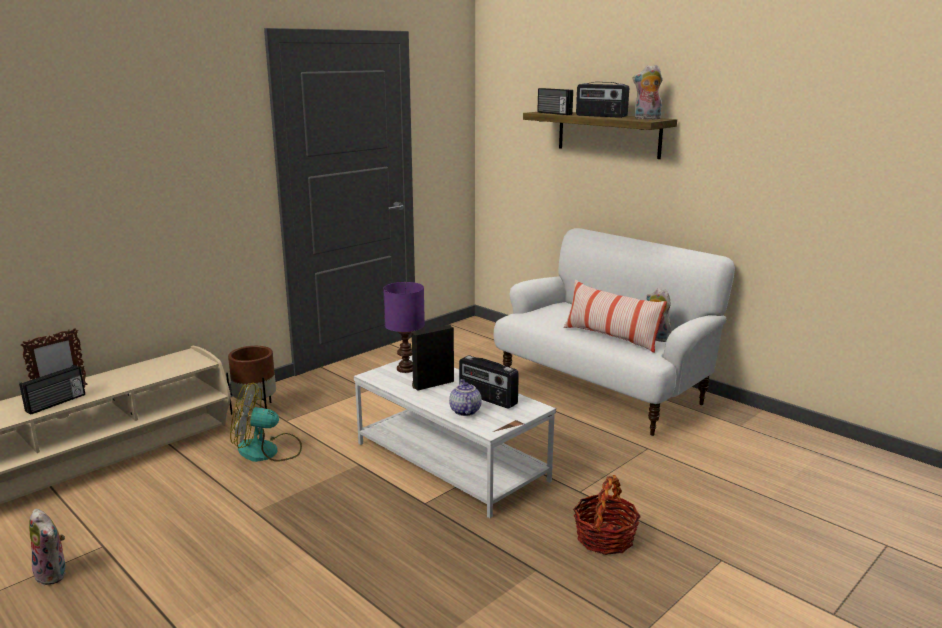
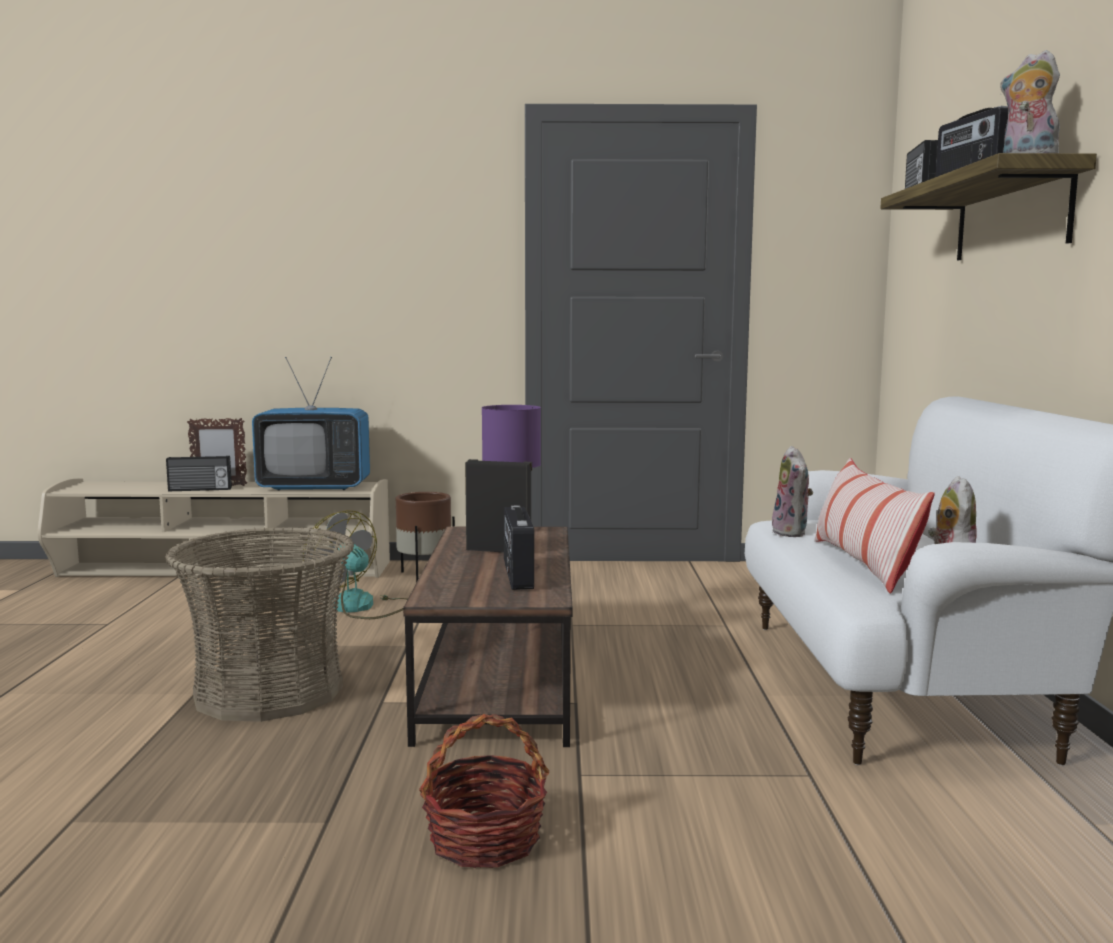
camera: 45 degrees right, 10 degrees down
plush toy [29,509,66,586] -> plush toy moved to [769,446,813,537]
white coffee table [354,356,556,518] -> brown coffee table [403,526,573,747]
teapot [449,379,482,416] -> none
none -> basket [165,527,354,722]
none -> television [252,357,370,491]

